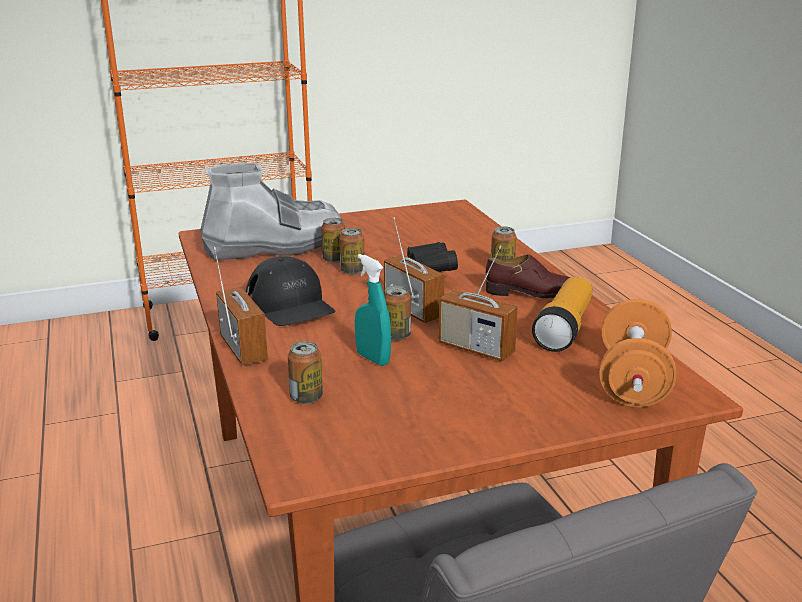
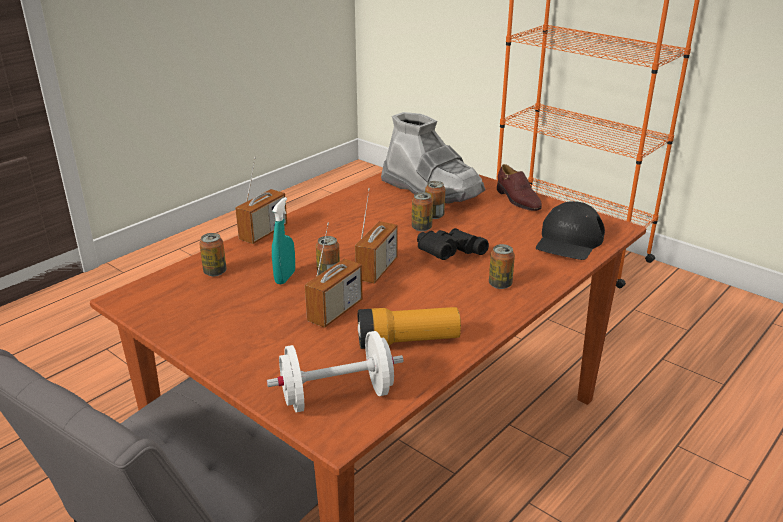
camera: 60 degrees right, 5 degrees up
black cap [246,256,336,326] -> black cap moved to [536,201,605,260]
radio [438,246,518,361] -> radio turned 150 degrees counterclockwise [305,223,362,328]
brown shoe [486,254,571,298] -> brown shoe moved to [497,164,542,211]
orange dumbbell [600,299,676,407] -> white dumbbell [267,331,403,412]

